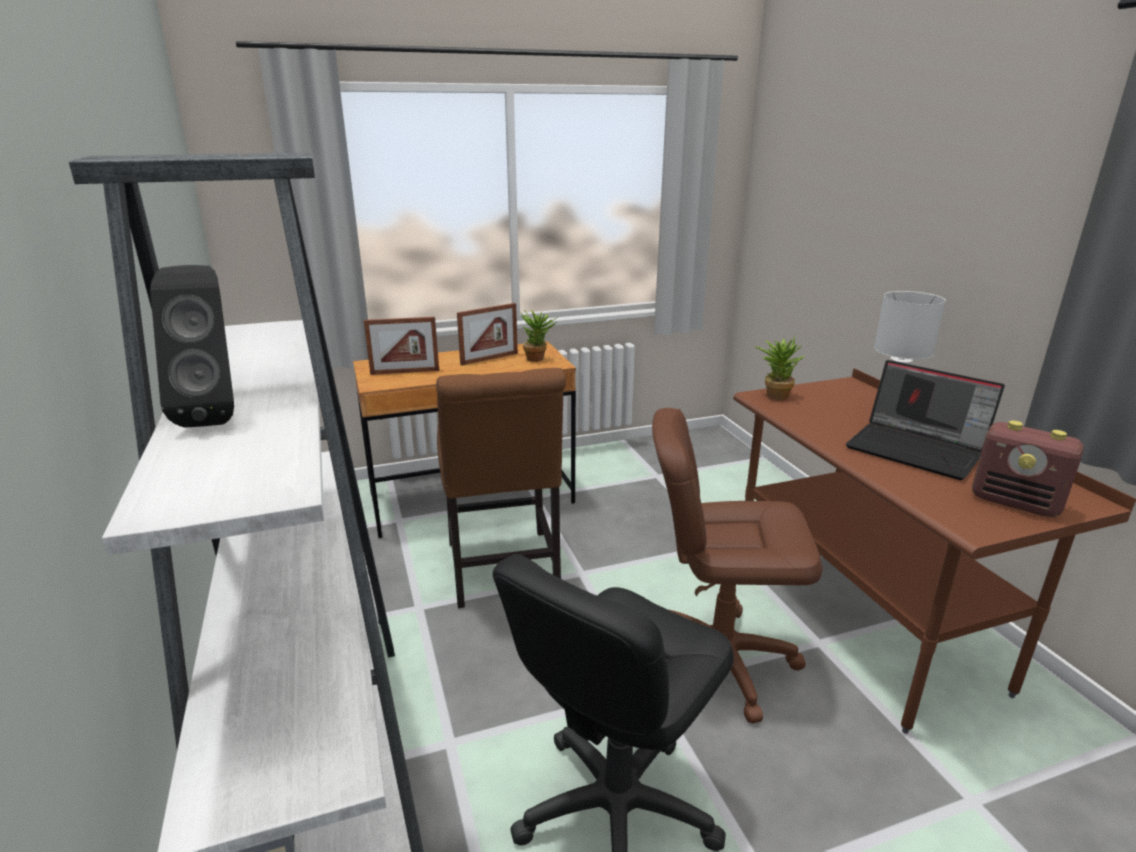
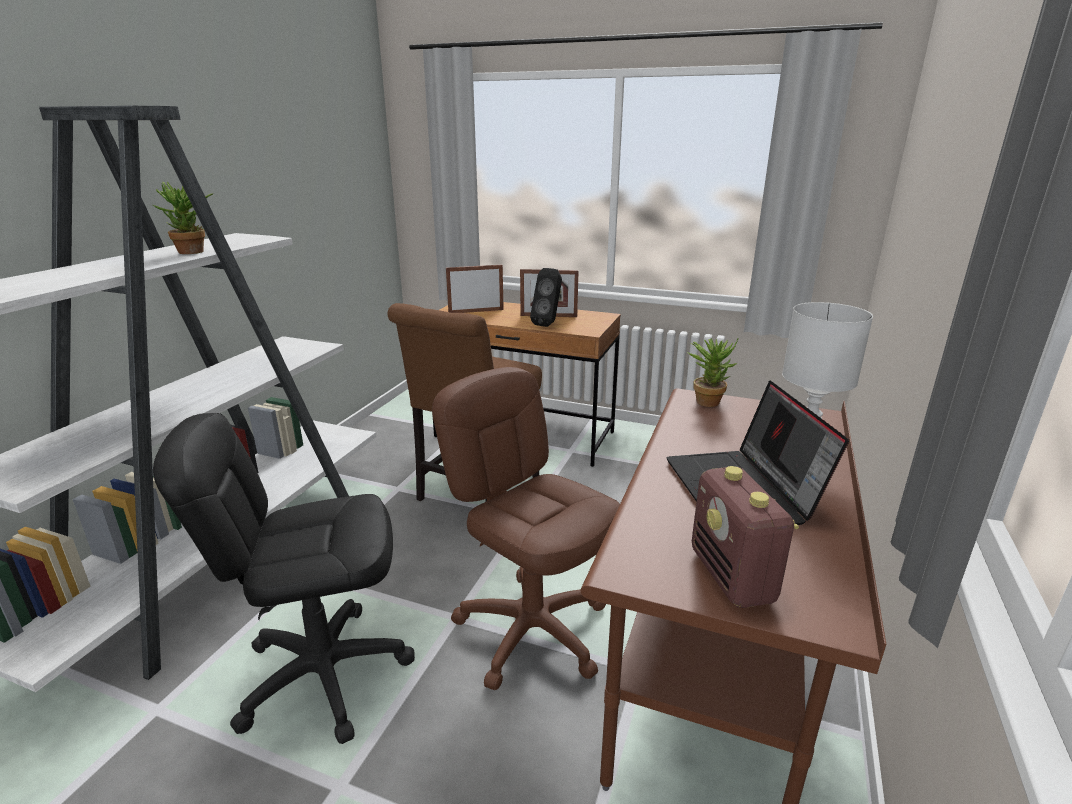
camera: 40 degrees right, 0 degrees up
black speaker [150,265,234,428] -> black speaker moved to [530,268,562,327]
picture frame [364,317,439,375] -> picture frame turned 135 degrees clockwise [446,265,504,313]
potted plant [521,310,558,362] -> potted plant moved to [153,182,213,254]

